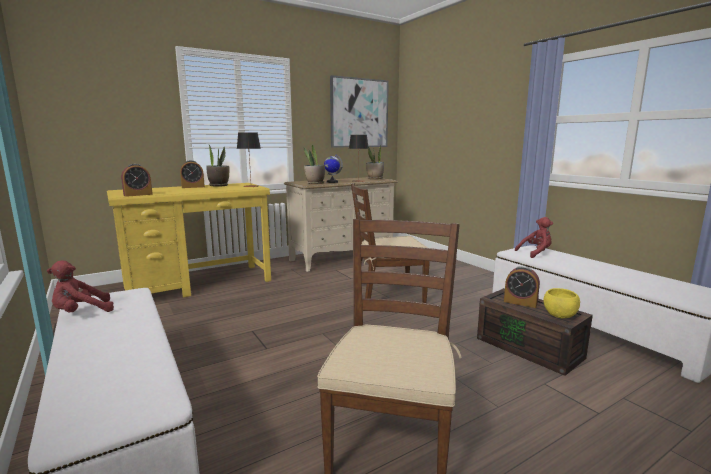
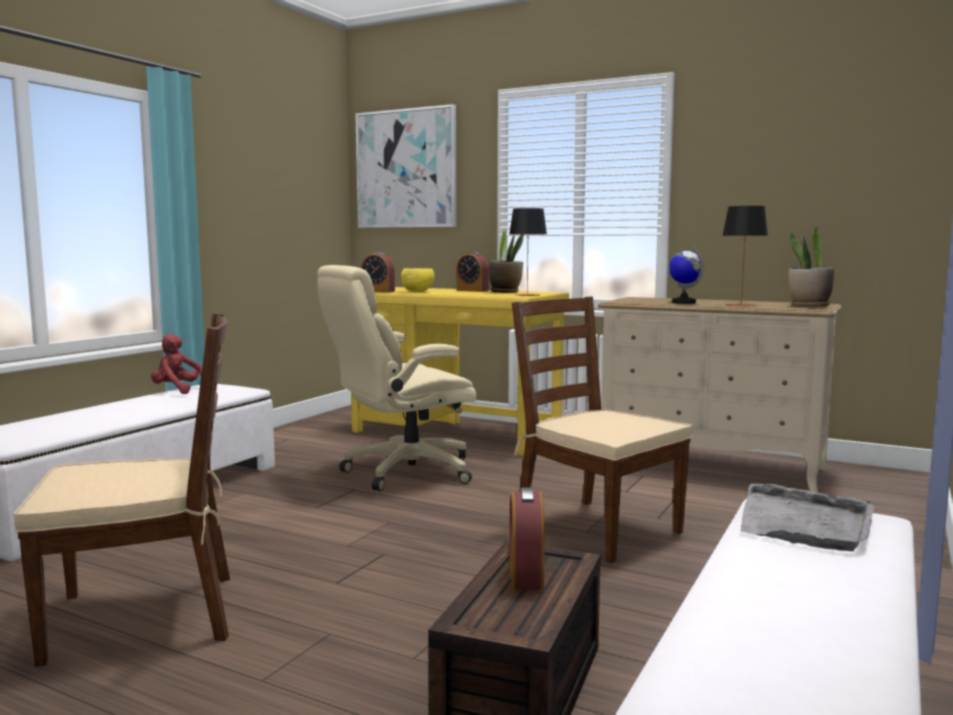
camera: 60 degrees right, 5 degrees down
potted plant [304,145,325,184] -> none
picture [330,75,389,148] -> picture moved to [355,104,457,228]
red plush toy [515,217,553,258] -> grey tray [741,484,874,551]
yellow bowl [543,288,580,318] -> yellow bowl moved to [401,268,435,292]
none -> beige office chair [317,265,476,491]

